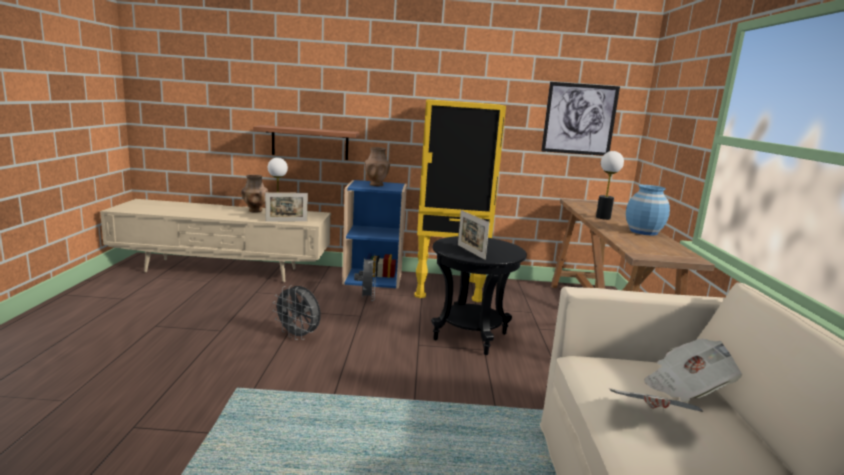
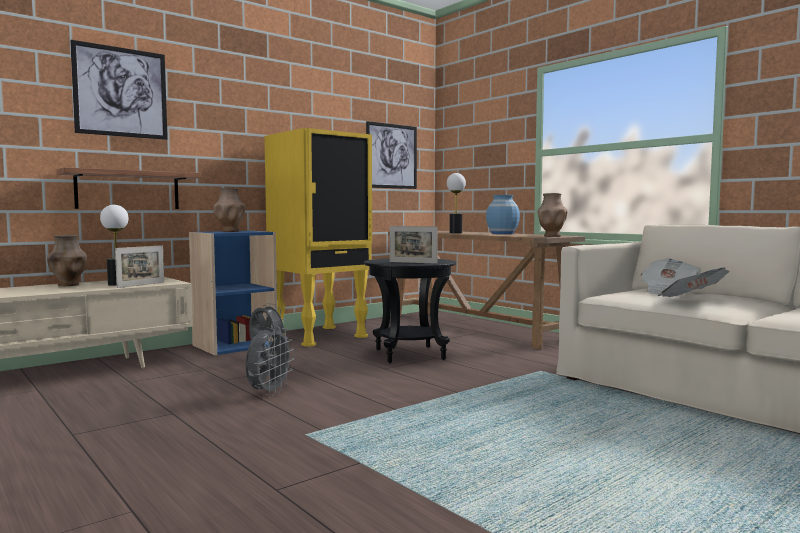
camera: 40 degrees left, 10 degrees down
grey fan [273,285,321,340] -> grey fan turned 60 degrees counterclockwise [246,326,294,396]
none -> picture [70,40,168,140]
none -> brown vase [537,193,567,237]

